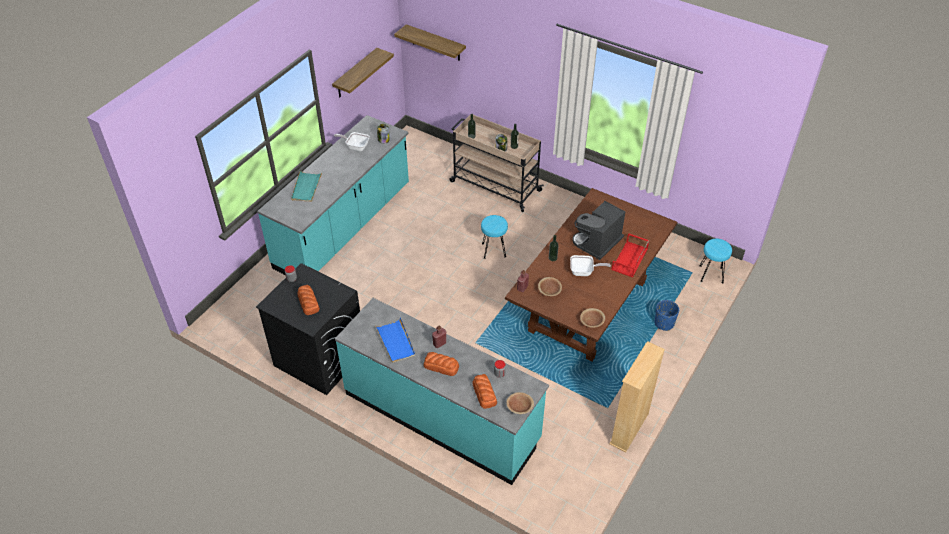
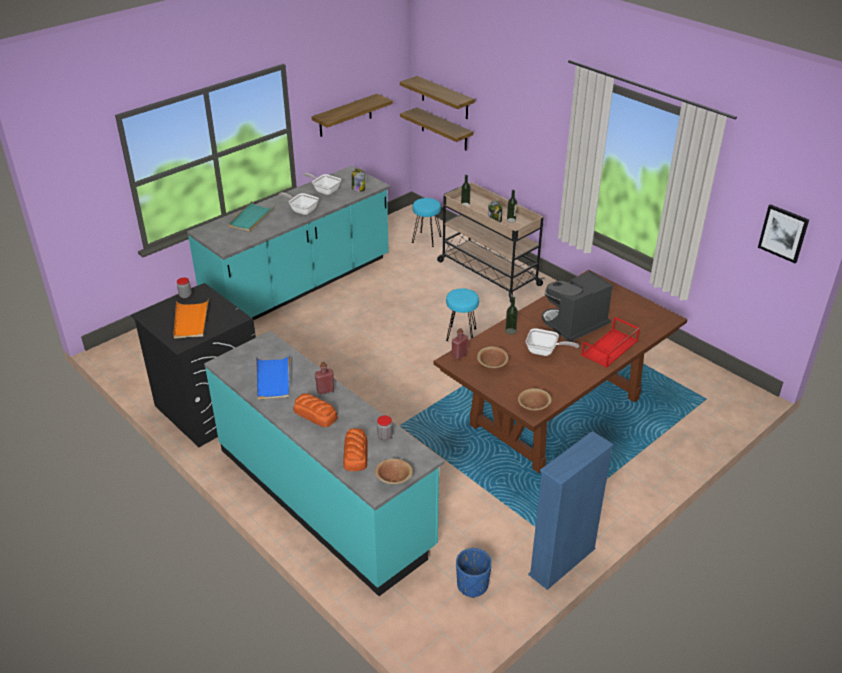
camera: 15 degrees right, 10 degrees down
bread [297,285,320,315] -> orange tray [173,299,209,339]
beige bookcase [609,341,665,452] -> blue bookcase [528,431,614,590]
blue planter [654,300,679,331] -> blue planter moved to [456,548,492,598]
turquoise stool [700,239,732,284] -> turquoise stool moved to [412,198,442,247]
none -> frying pan [279,193,319,215]
none -> shelf [400,107,473,151]
none -> picture [758,204,809,263]

